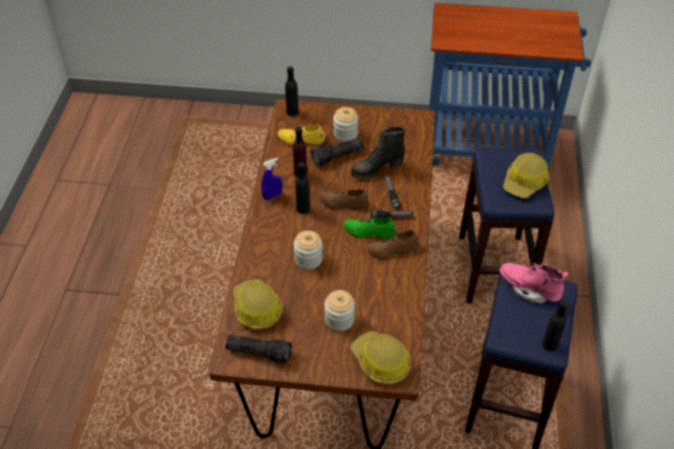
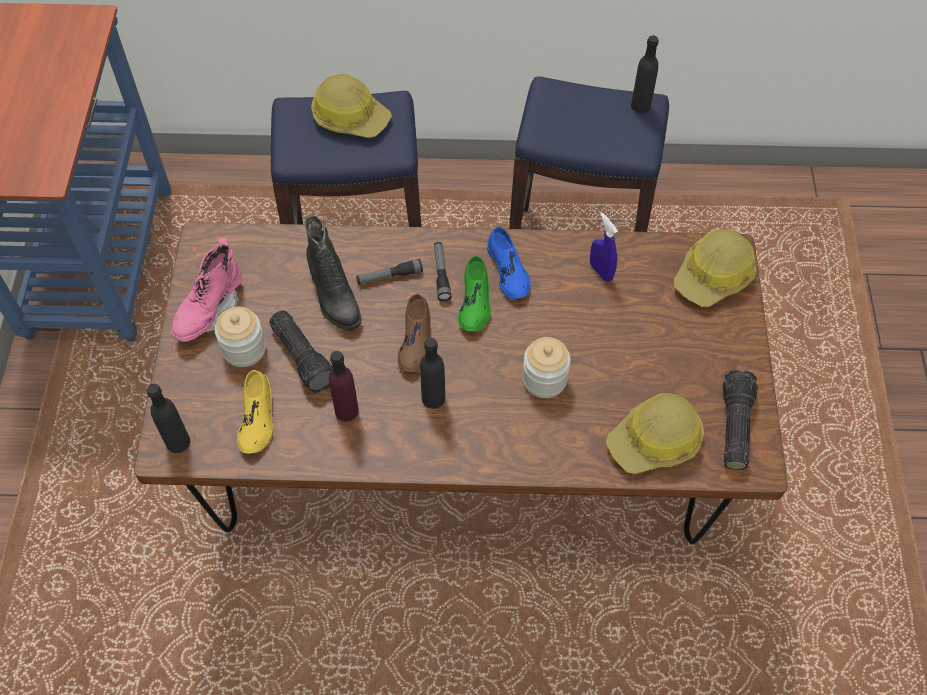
camera: 95 degrees left, 10 degrees up
blue spray bottle [261,158,282,200] -> blue spray bottle moved to [590,213,618,282]
jar [325,290,355,331] -> none
brown shoe [366,230,418,259] -> blue shoe [487,226,531,299]
pink boot [500,263,568,304] -> pink boot moved to [171,237,242,342]

